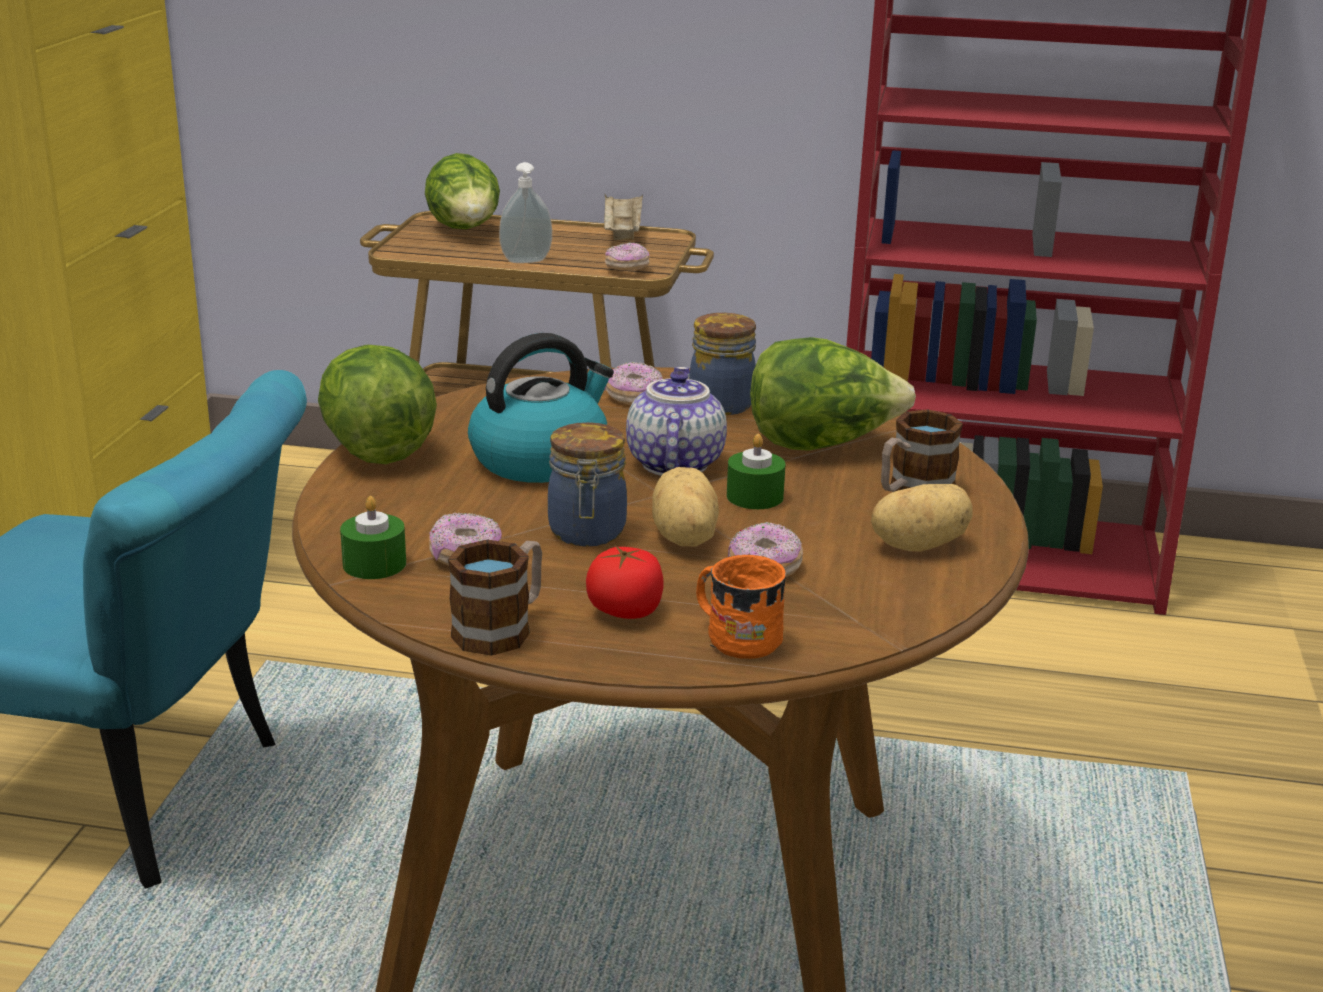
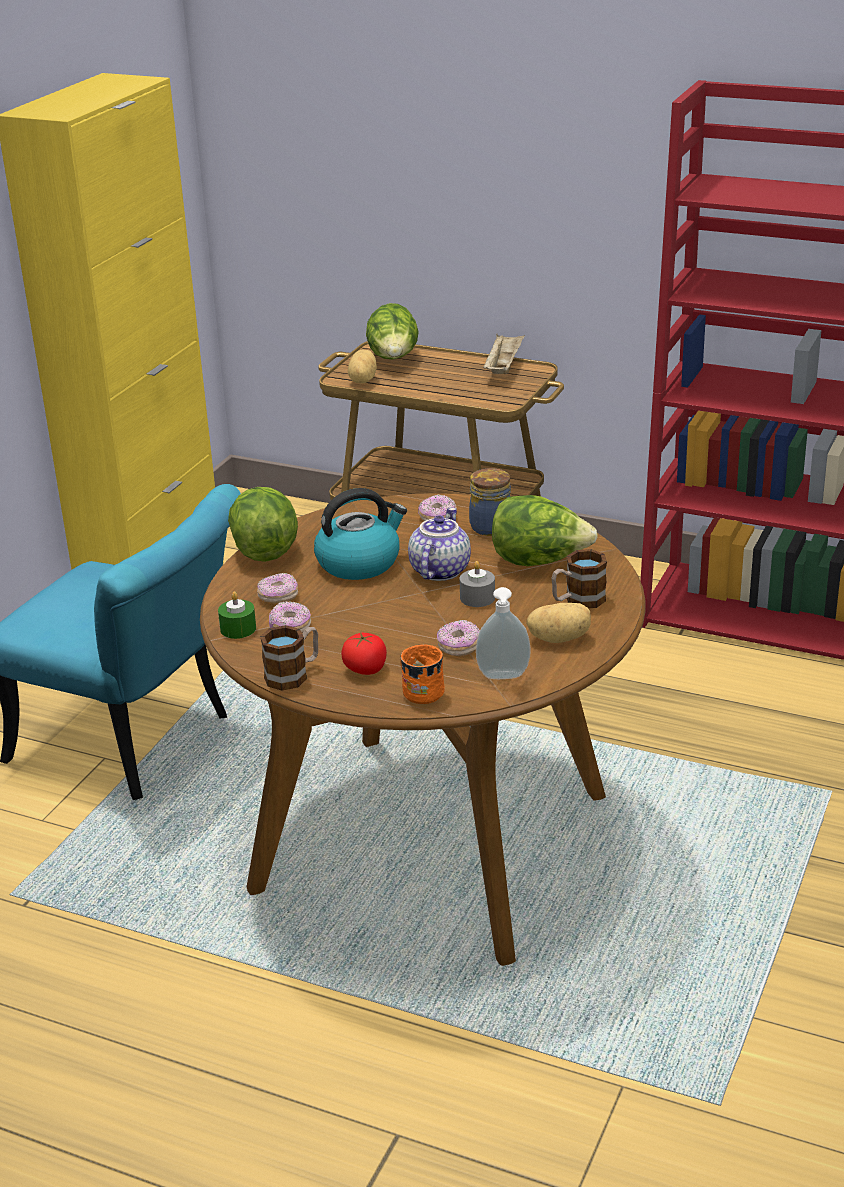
camera: 15 degrees right, 5 degrees up
soap dispenser [499,162,552,263] -> soap dispenser moved to [476,587,531,679]
jar [548,422,627,546] -> none
donut [605,242,649,270] -> donut moved to [257,573,298,603]
potato [652,467,719,546] -> potato moved to [348,350,377,384]
green candle [727,434,785,509] -> grey candle [460,561,495,607]

